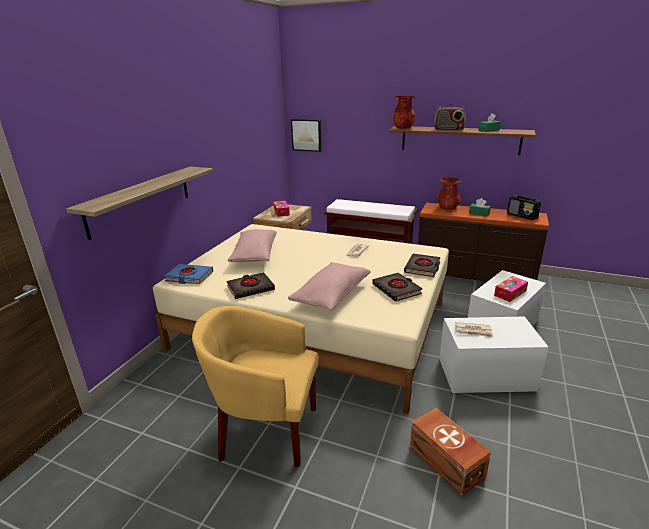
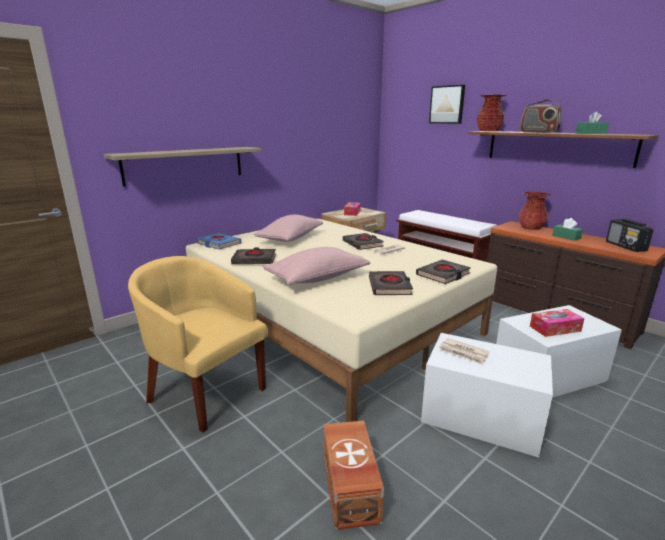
camera: 25 degrees right, 5 degrees down
picture [291,119,321,152] -> picture moved to [429,85,465,124]
none -> black book [343,233,384,250]

